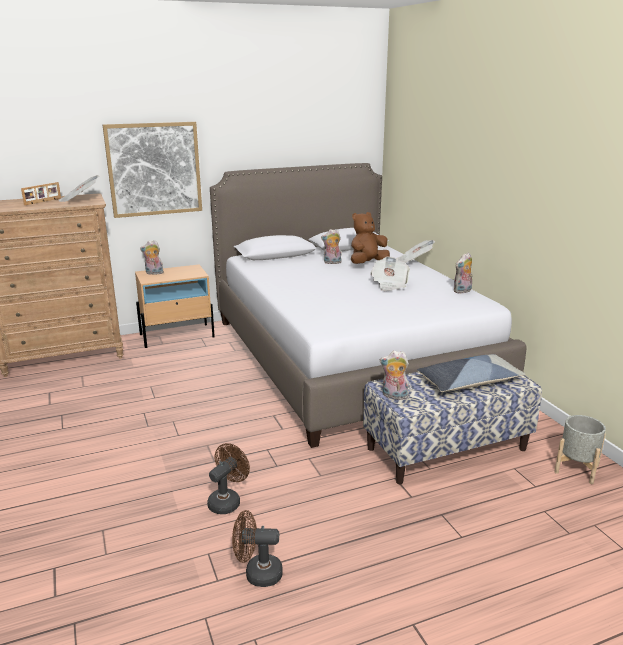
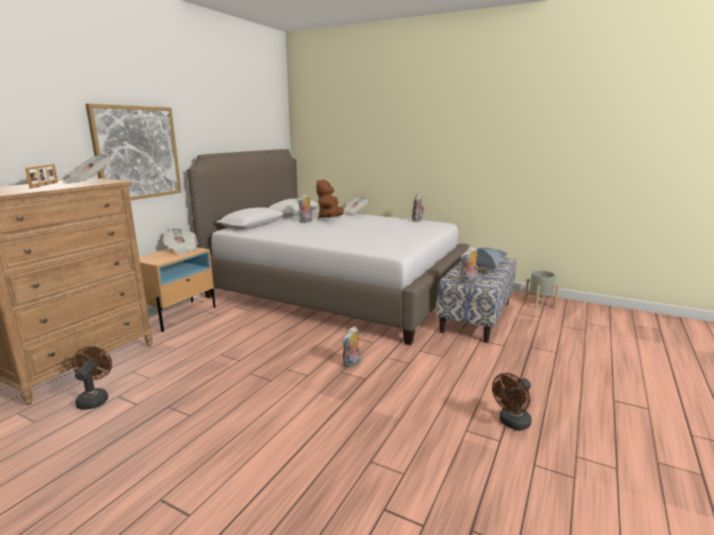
camera: 40 degrees left, 5 degrees down
plush toy [140,240,164,275] -> plush toy moved to [342,326,361,368]
brown fan [207,443,250,514] -> brown fan moved to [72,346,112,410]
newspaper [370,256,410,291] -> newspaper moved to [163,228,198,255]

